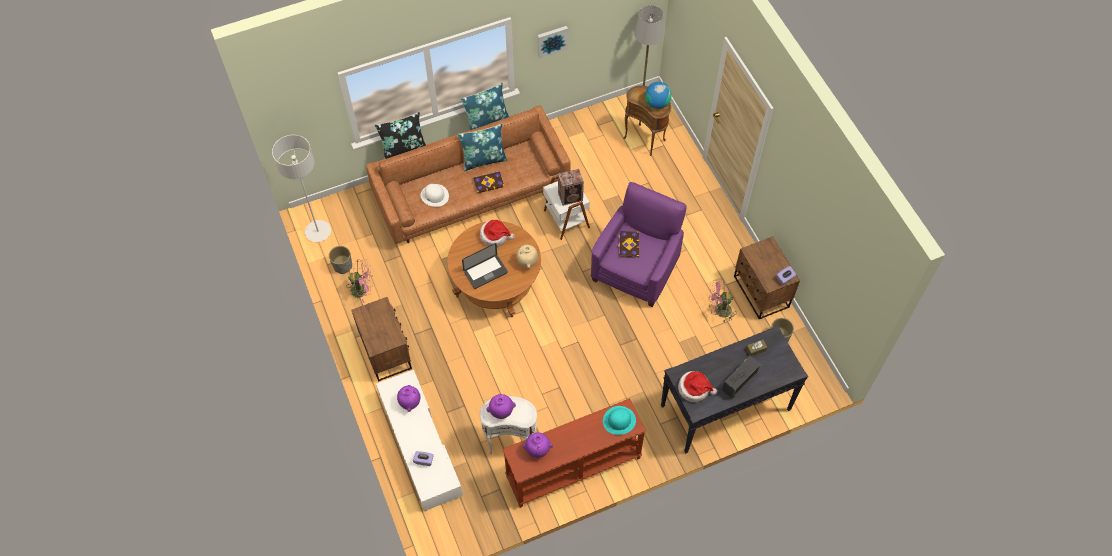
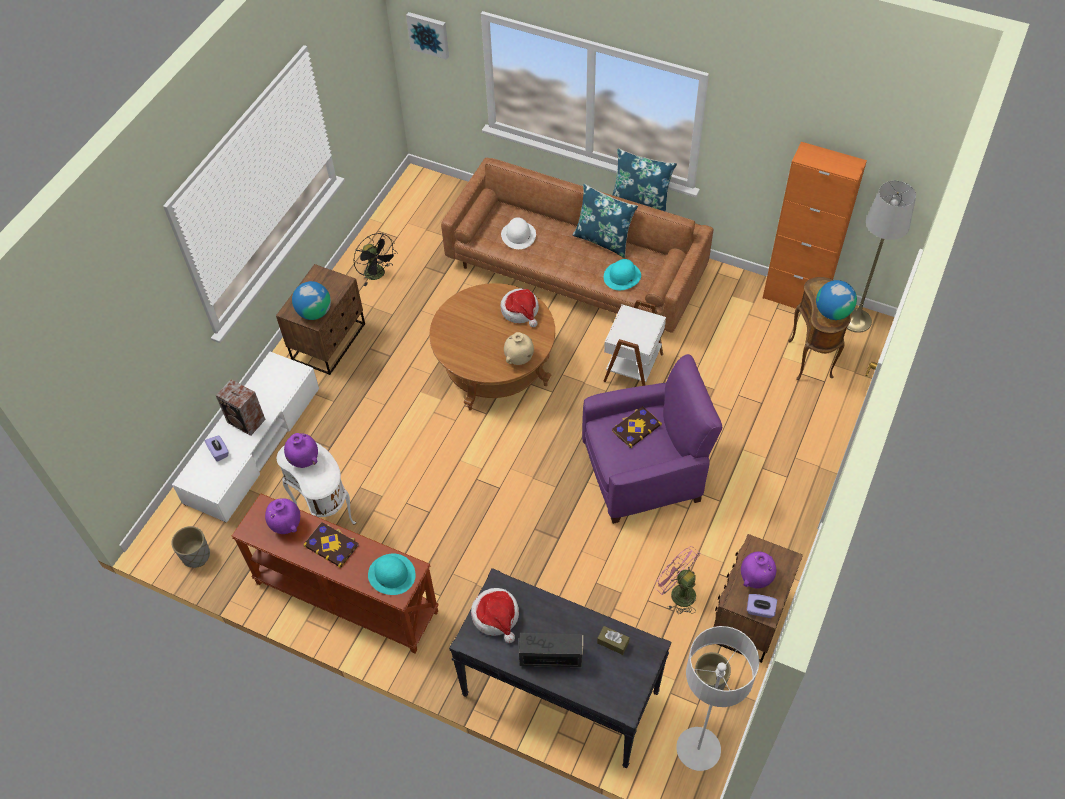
camera: 50 degrees right, 5 degrees down
grey floor lamp [272,135,331,242] -> grey floor lamp moved to [676,626,759,771]
grey planter [329,246,352,274] -> grey planter moved to [171,526,210,568]
pink fan [348,259,373,303] -> black fan [354,233,397,286]
black pillow [375,112,426,159] -> none
purple vase [397,385,420,412] -> purple vase moved to [741,552,776,588]
laptop [462,243,508,289] -> none
book [473,172,505,193] -> book moved to [303,522,359,568]
picture [538,26,568,59] -> picture moved to [406,12,449,60]
speaker [558,169,584,206] -> speaker moved to [216,379,266,436]
none -> globe [292,281,331,320]
none -> turquoise hat [604,259,641,290]
none -> orange cabinet [763,142,867,309]

